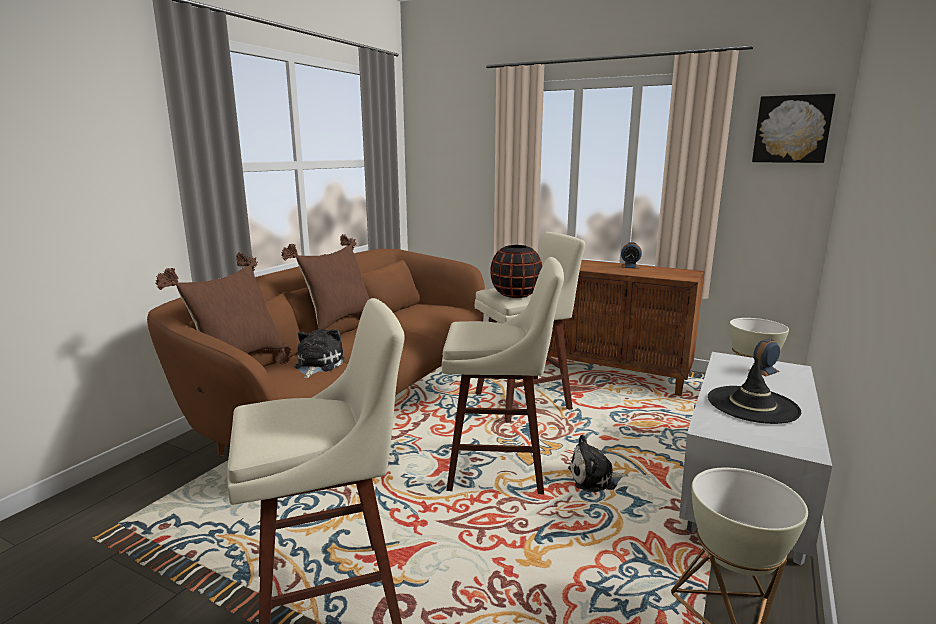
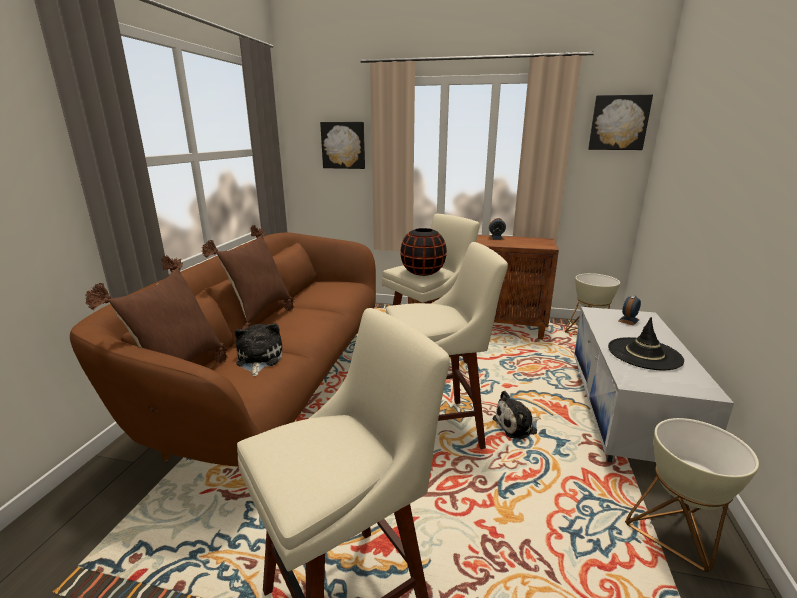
camera: 15 degrees left, 5 degrees up
none -> picture [320,122,365,169]

